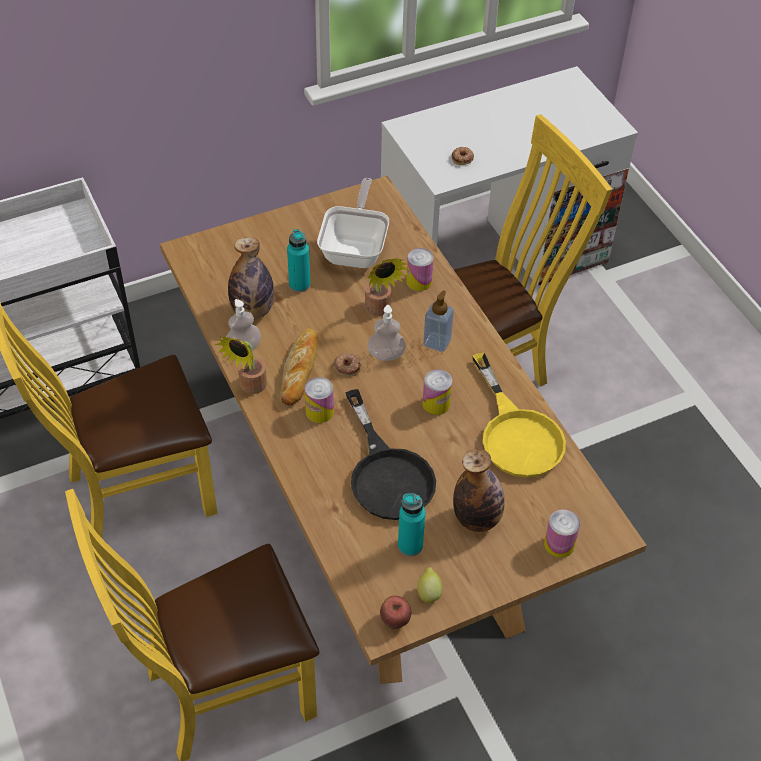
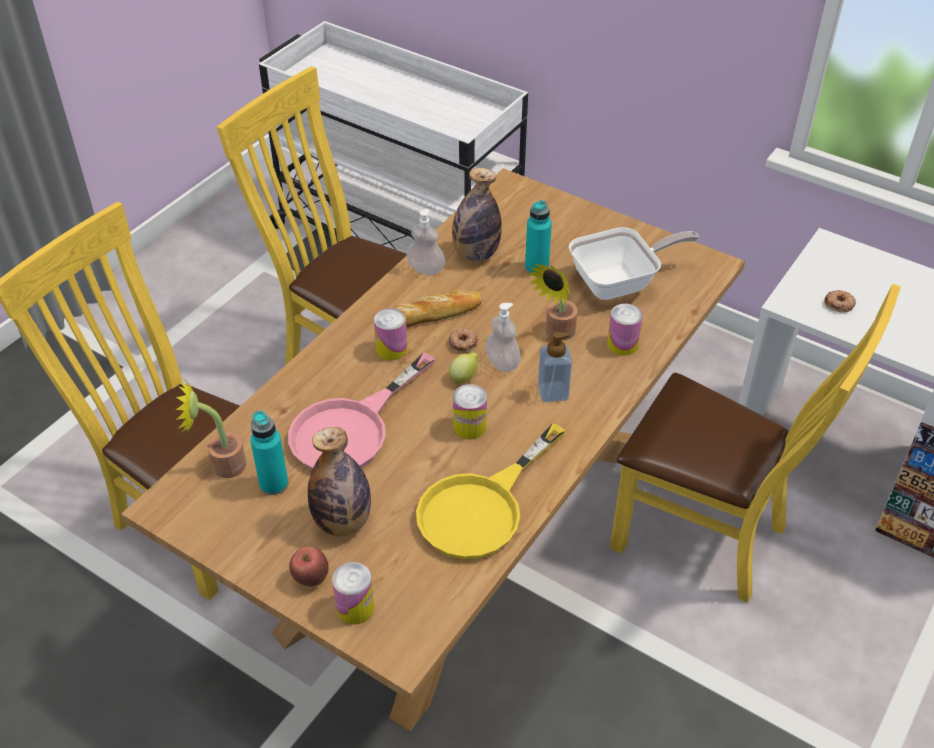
camera: 60 degrees right, 5 degrees down
potted plant [215,337,267,394] -> potted plant moved to [176,380,246,478]
black frying pan [345,389,436,520] -> pink frying pan [288,352,435,470]
apple [380,596,411,629] -> apple moved to [289,547,329,587]
lemon [417,567,442,604] -> lemon moved to [449,352,479,383]

